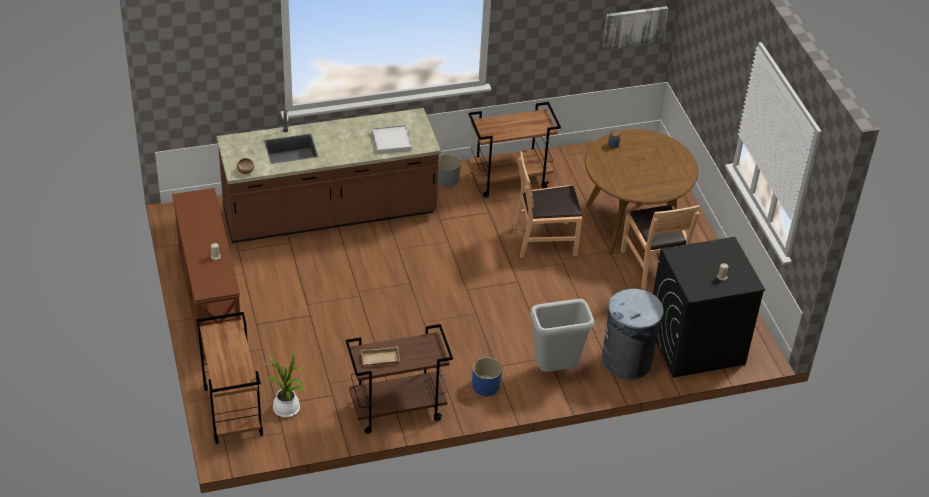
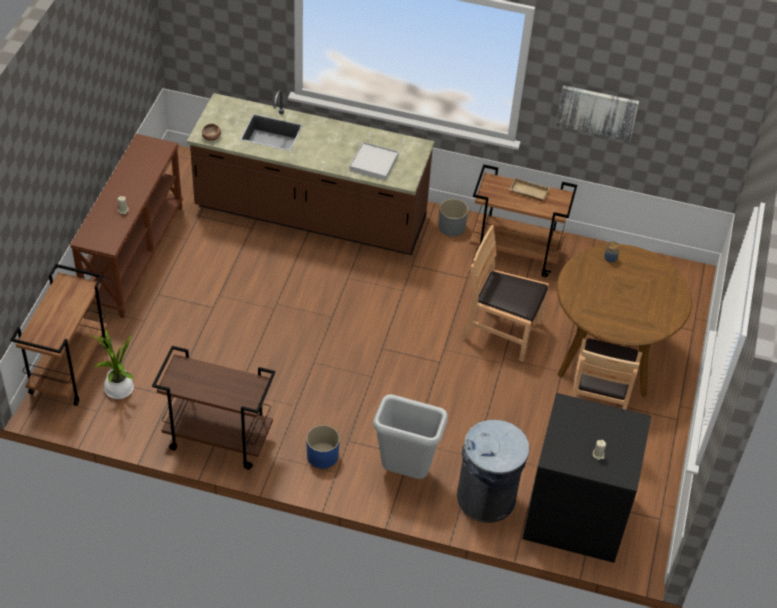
camera: 30 degrees right, 5 degrees up
beige tray [361,346,400,365] -> beige tray moved to [509,178,550,201]
picture [602,6,668,50] -> picture moved to [556,85,640,141]

